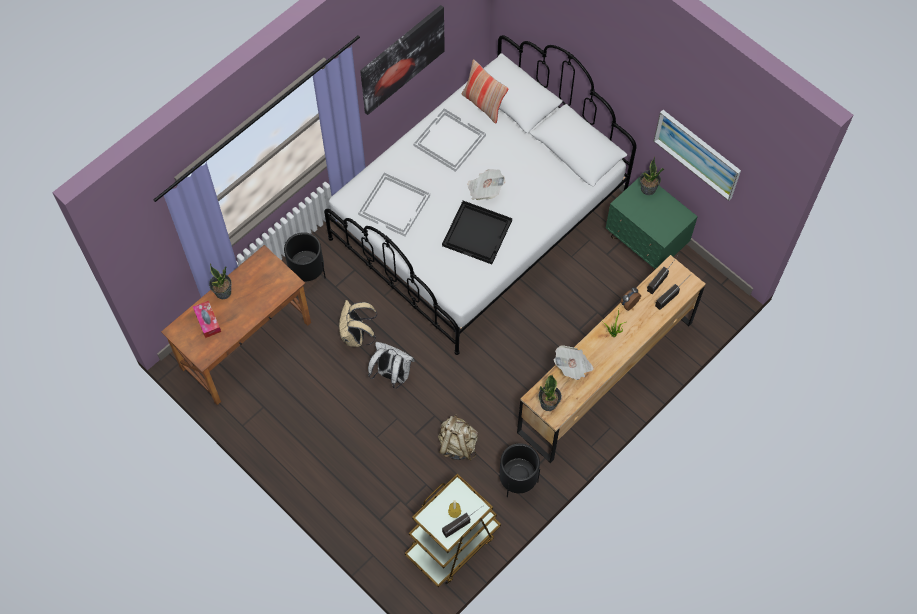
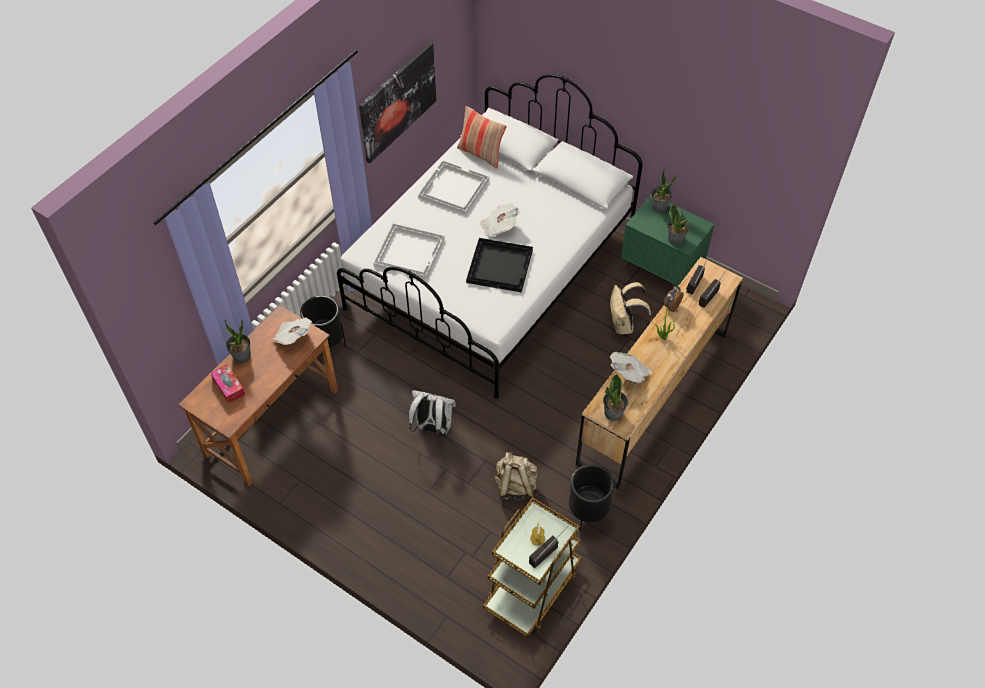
camera: 10 degrees left, 10 degrees down
beige backpack [339,300,377,347] -> beige backpack moved to [610,282,652,334]
picture [654,110,741,201] -> none
none -> newspaper [273,318,312,345]
none -> potted plant [668,203,690,245]

